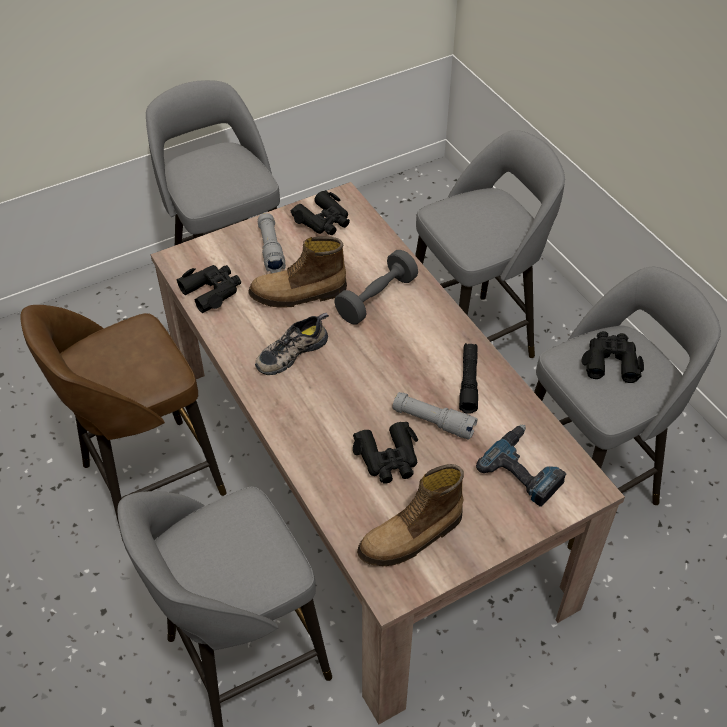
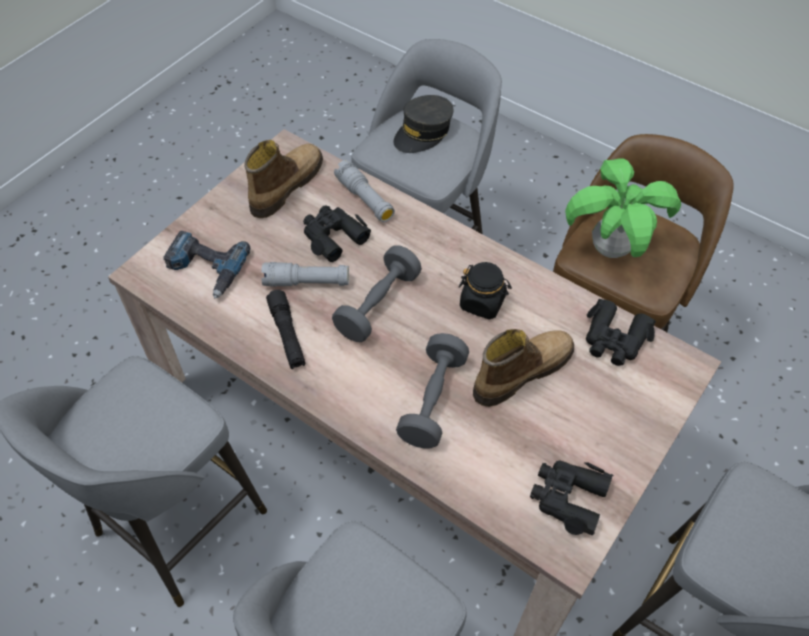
camera: 155 degrees right, 5 degrees up
shoe [255,313,329,375] -> black jar [459,262,512,319]
grey flashlight [258,213,286,273] -> grey flashlight moved to [334,160,395,222]
black binoculars [582,331,644,383] -> none
none -> grey dumbbell [332,245,422,342]
none -> grey cap [393,95,454,153]
none -> potted plant [565,158,681,258]

